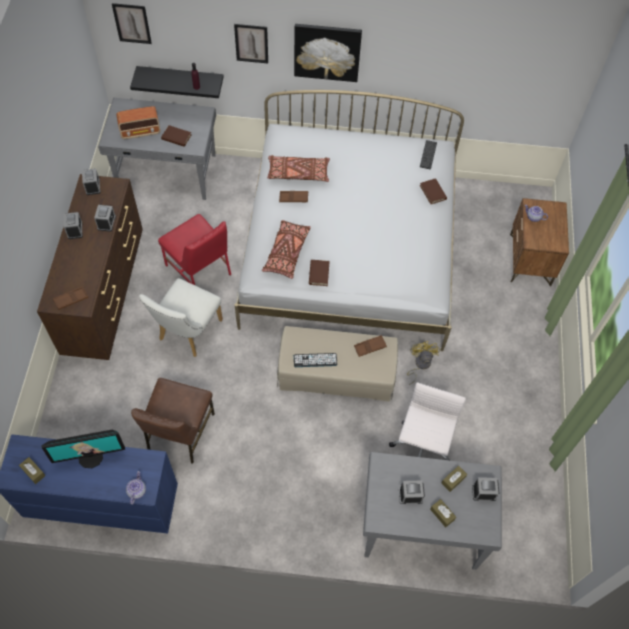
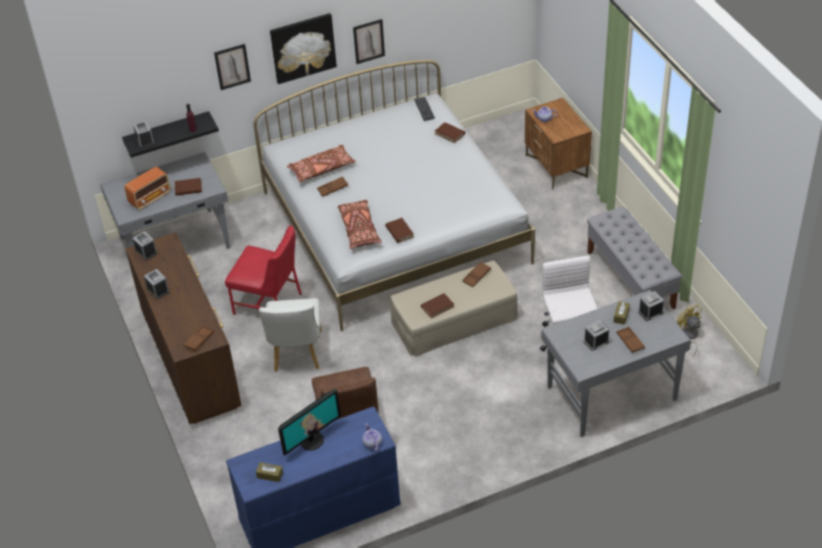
camera: 25 degrees left, 15 degrees down
alarm clock [94,205,116,232] -> alarm clock moved to [133,121,154,148]
picture [112,3,152,44] -> picture moved to [353,19,385,64]
keyboard [294,353,337,367] -> brown book [421,293,454,318]
yellow fan [407,341,440,385] -> yellow fan moved to [676,304,702,356]
brown tissue box [430,499,456,527] -> brown tray [616,327,645,353]
none -> grey bench [587,206,682,309]

